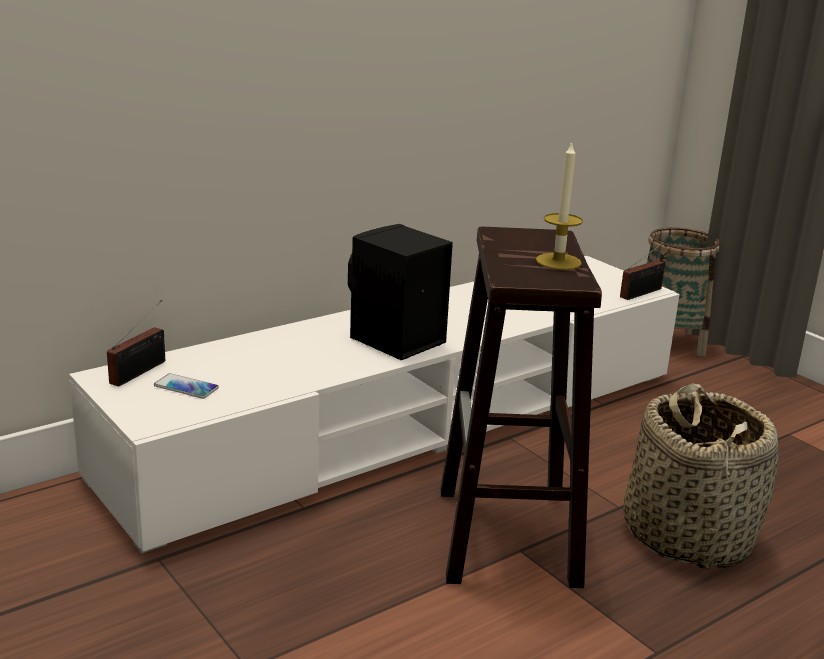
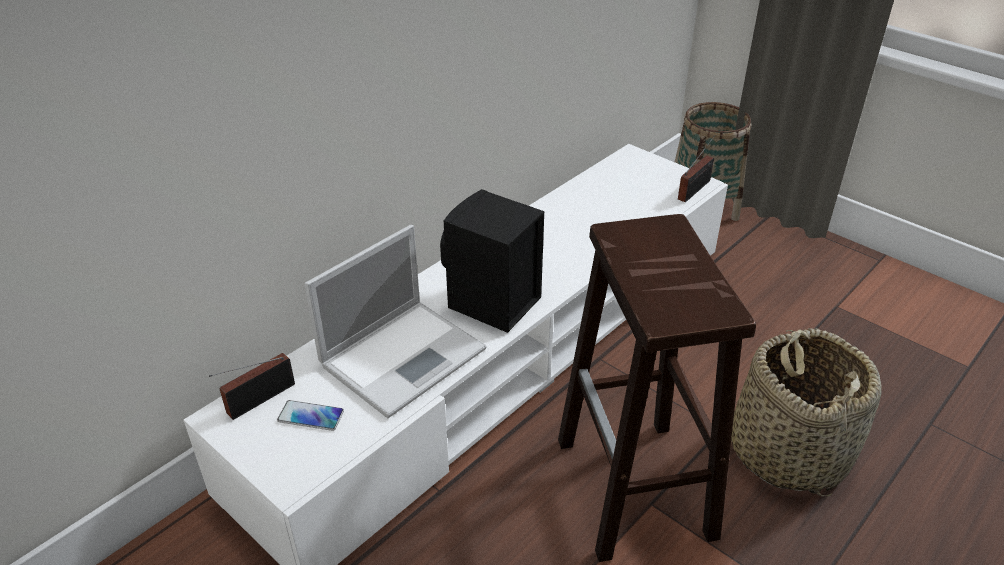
camera: 10 degrees left, 15 degrees up
radio [107,300,165,387] -> radio turned 150 degrees counterclockwise [209,353,295,420]
candle [536,141,583,270] -> none
none -> laptop [304,225,487,418]

